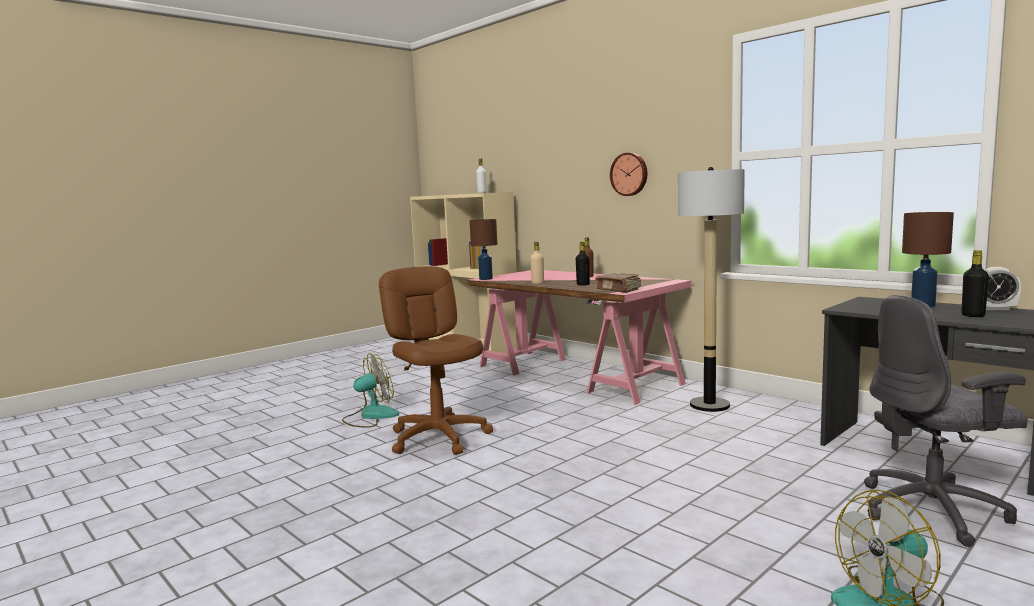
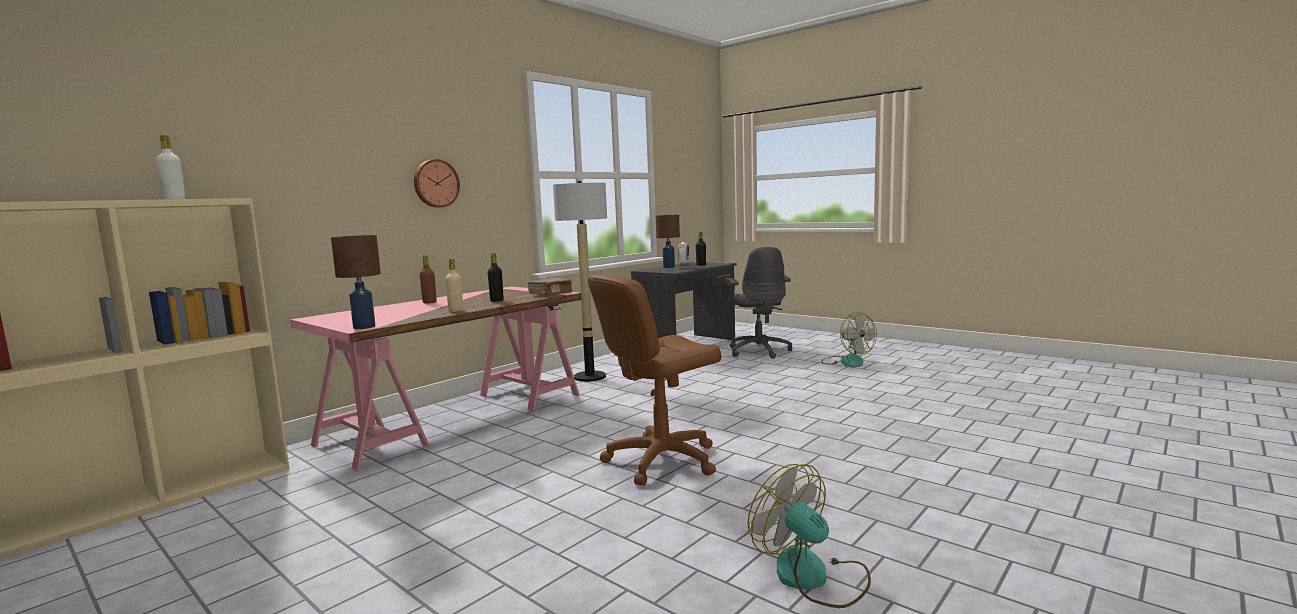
camera: 95 degrees left, 0 degrees up
fan [342,353,399,427] -> fan moved to [748,464,871,608]

